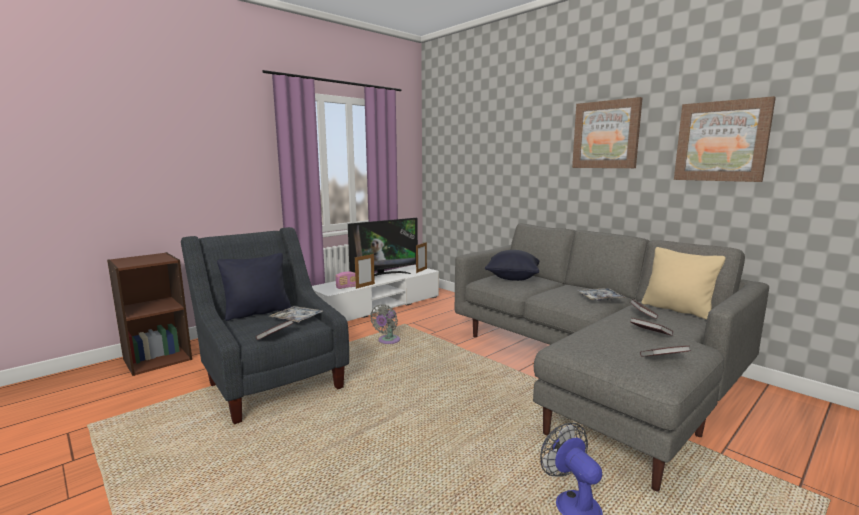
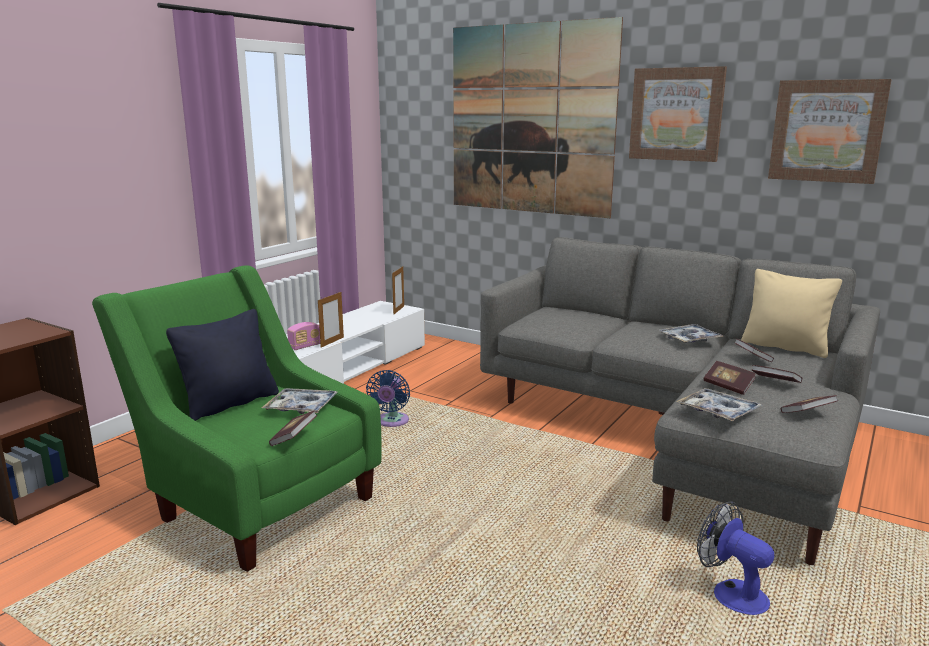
camera: 15 degrees left, 5 degrees up
grey armchair [181,227,349,424] -> green armchair [92,265,381,572]
television [348,218,418,276] -> none
grey fan [370,304,400,344] -> blue fan [366,370,410,427]
black pillow [485,250,539,281] -> none
none -> picture [453,17,623,218]
none -> tray [676,388,762,421]
none -> book [704,361,756,395]

